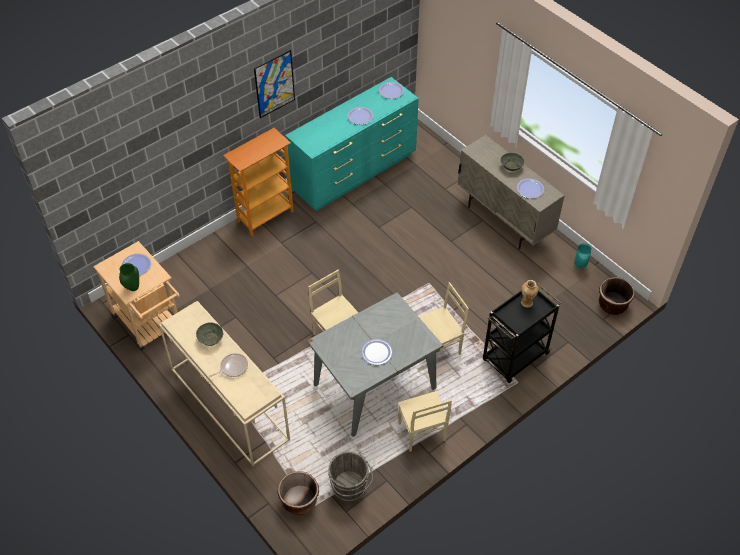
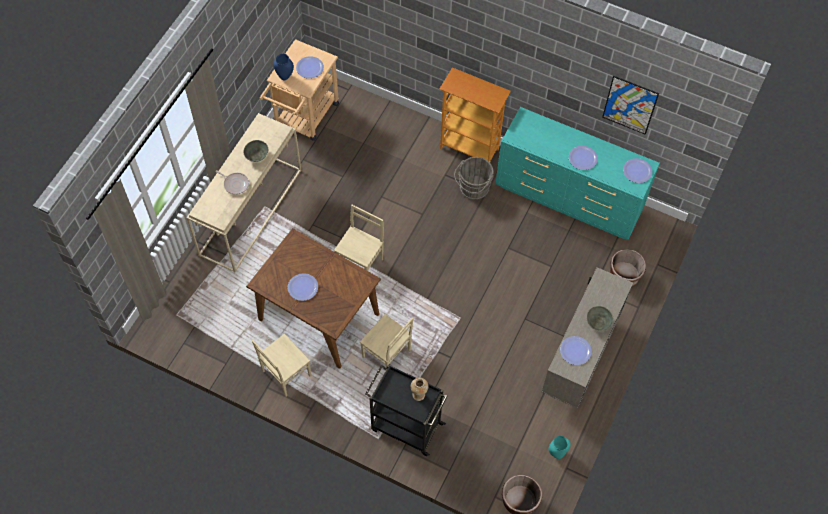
camera: 65 degrees right, 10 degrees up
green vase [119,263,139,291] -> blue vase [273,54,294,80]
picture [254,50,295,118] -> picture moved to [602,76,659,135]
brown planter [277,471,319,515] -> brown planter moved to [610,249,646,286]
grey dining table [307,292,443,437] -> brown dining table [246,228,381,368]
grey bucket [328,452,373,501] -> grey bucket moved to [454,157,494,200]

